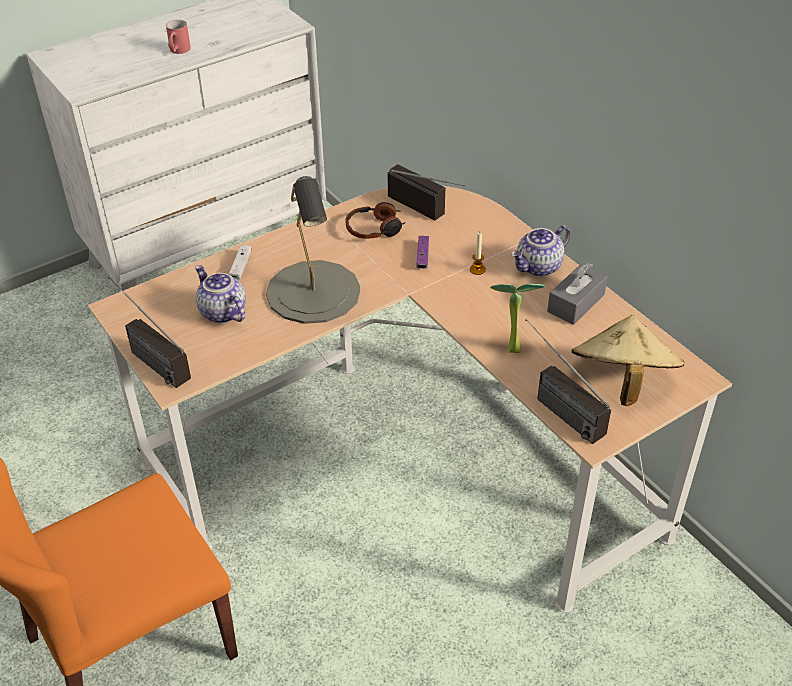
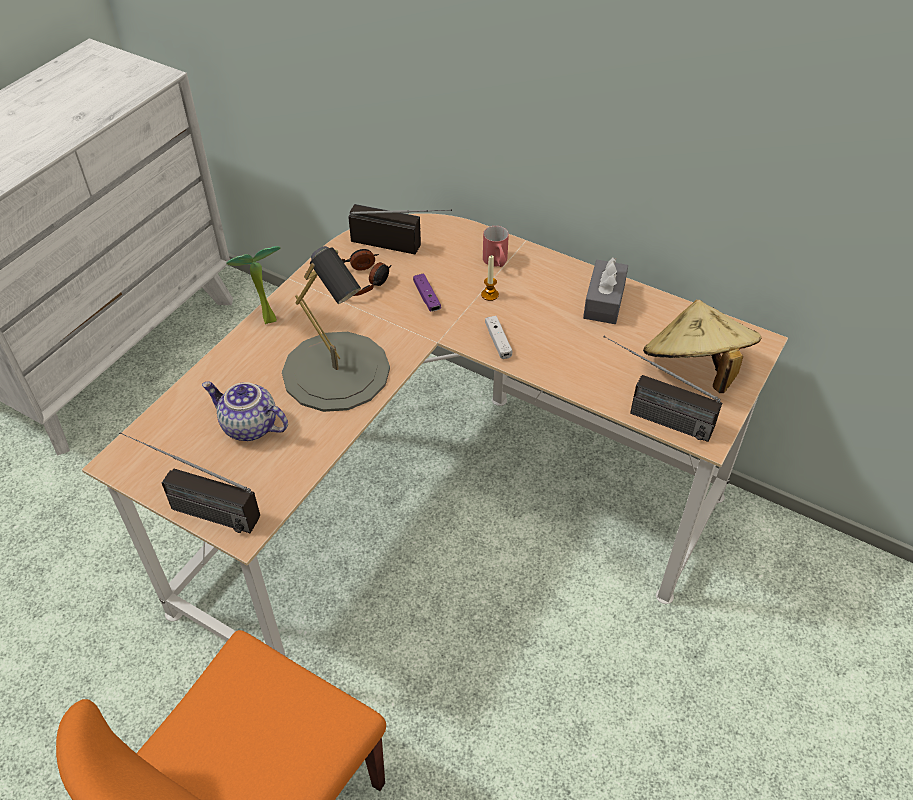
camera: 25 degrees left, 5 degrees up
red mug [166,20,191,54] -> red mug moved to [483,226,509,267]
white game controller [229,245,251,281] -> white game controller moved to [485,316,512,359]
potted plant [490,284,544,353] -> potted plant moved to [226,246,280,324]
teapot [511,225,570,277] -> none

